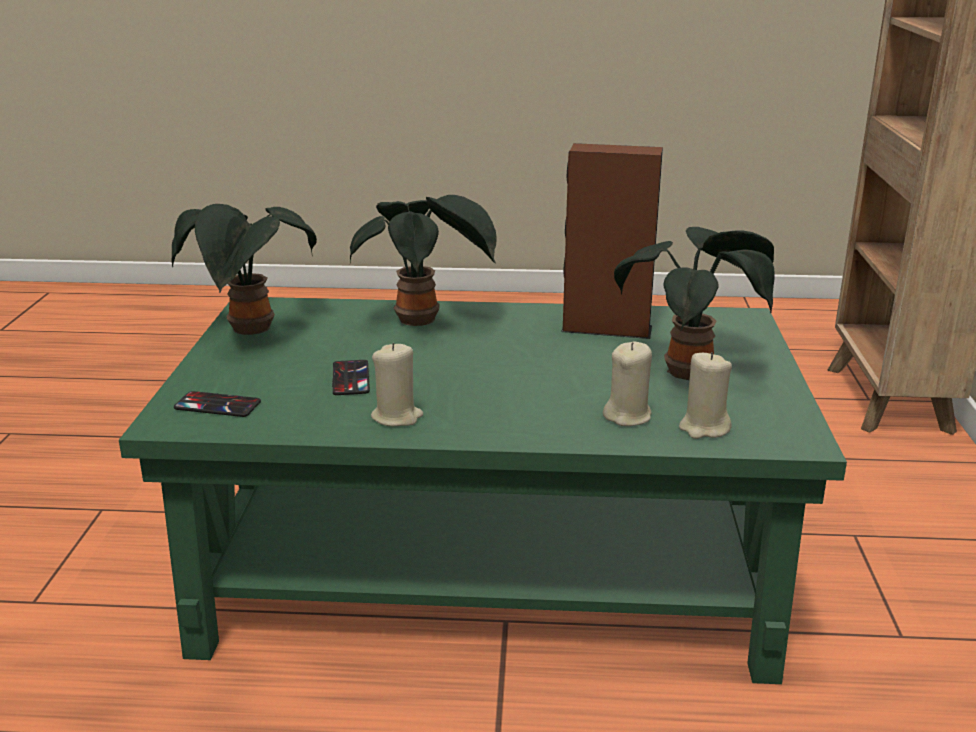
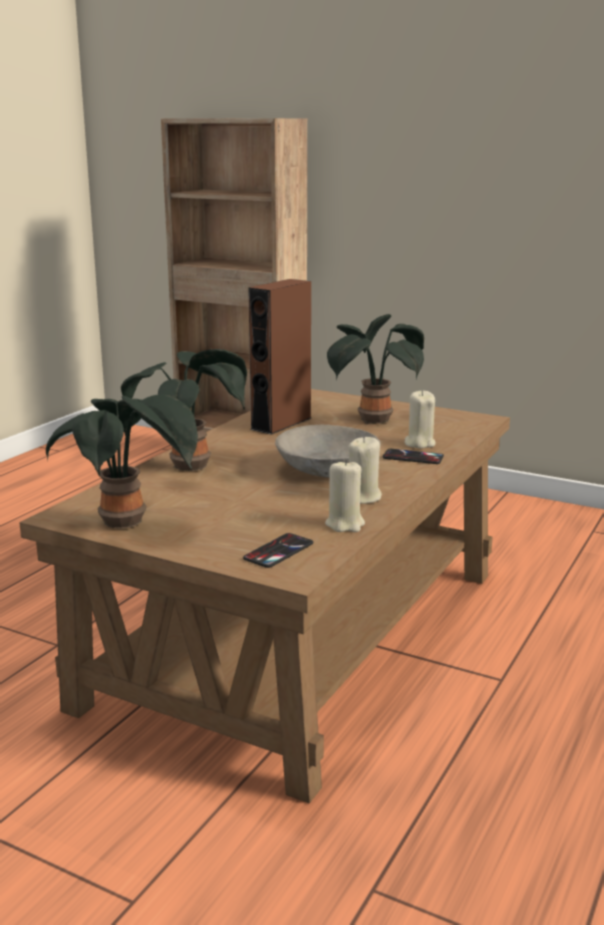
camera: 65 degrees left, 5 degrees down
green coffee table [119,297,847,684] -> brown coffee table [19,389,510,803]
phone [332,360,370,395] -> phone moved to [383,449,444,464]
beige candle [679,352,732,439] -> beige candle moved to [325,459,365,532]
none -> grey bowl [275,425,380,477]

